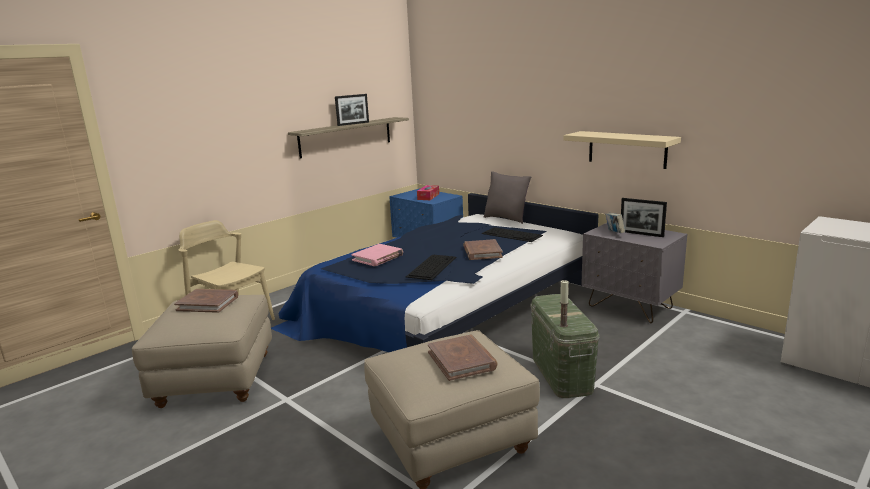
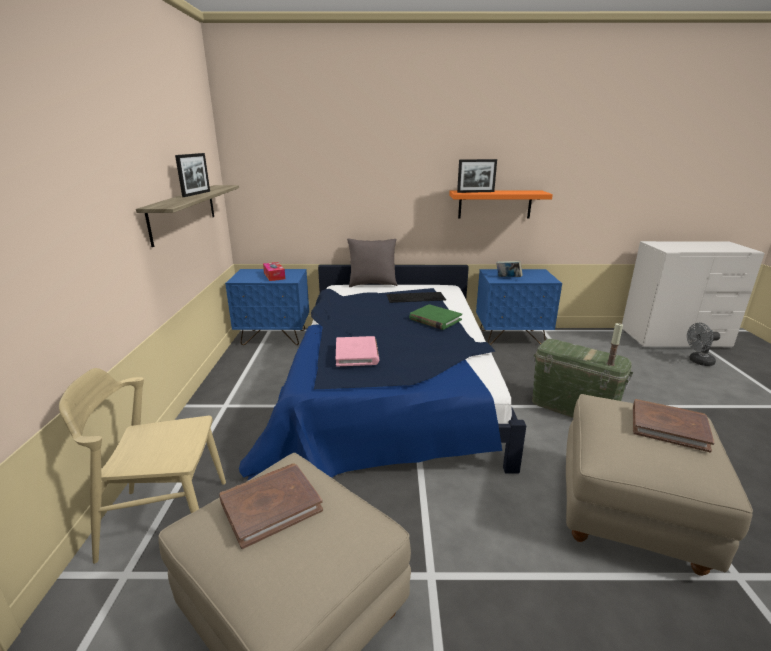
camera: 45 degrees left, 5 degrees up
keyboard [406,255,456,280] -> none
brown book [463,239,503,260] -> green book [409,304,462,330]
beige shelf [563,131,681,169] -> orange shelf [449,191,553,219]
grey nightstand [581,223,687,323] -> blue nightstand [476,269,562,345]
picture frame [621,198,667,237] -> picture frame moved to [457,159,497,193]
none -> grey fan [687,323,720,366]

